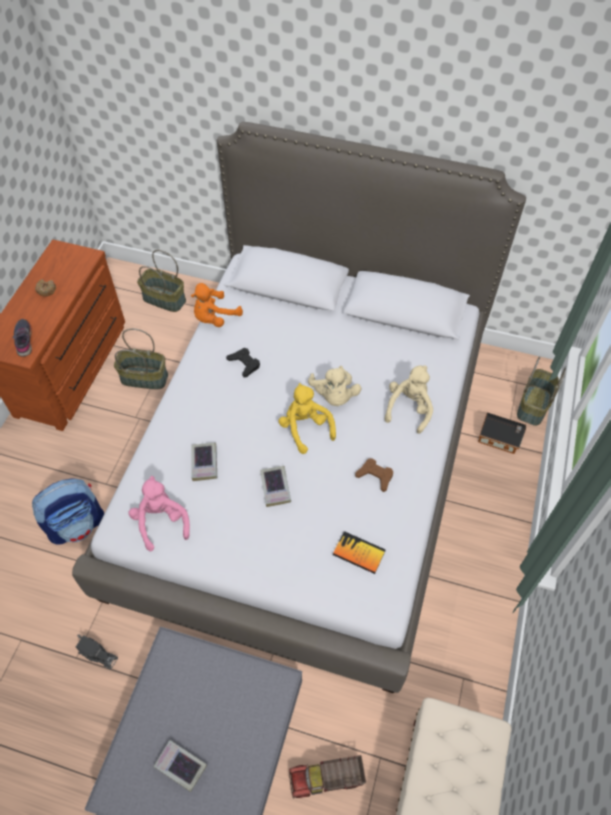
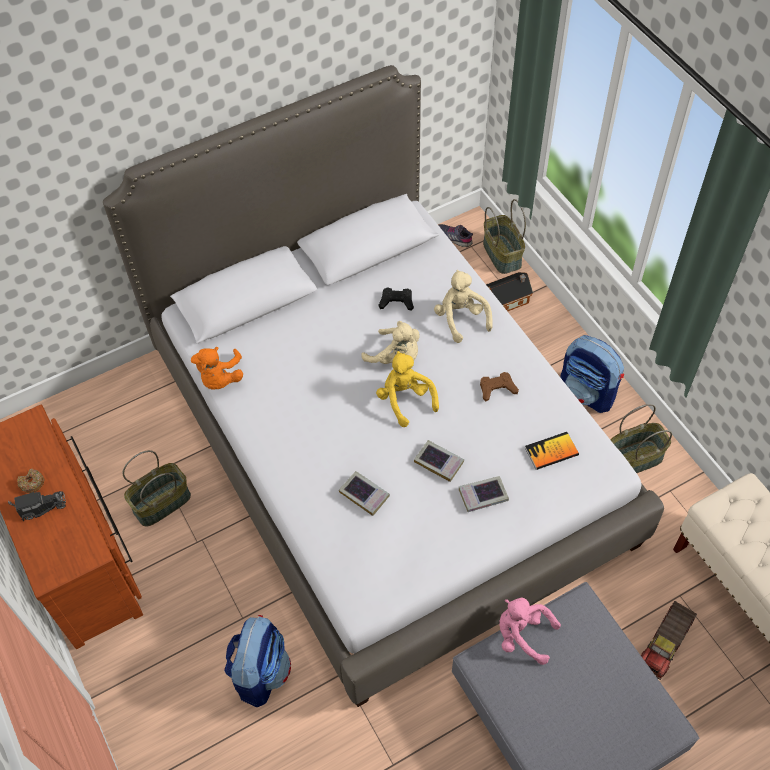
camera: 45 degrees left, 0 degrees up
grey shoe [12,319,32,357] -> grey shoe moved to [438,224,473,247]
toy truck [76,634,118,670] -> toy truck moved to [8,491,66,521]
pink plush toy [128,476,190,551] -> pink plush toy moved to [500,598,561,665]
basket [137,250,186,312] -> basket moved to [610,404,672,473]
book [153,740,207,792] -> book moved to [459,476,509,512]
black game controller [226,348,260,377] -> black game controller moved to [379,287,414,311]
yellow plush toy [278,383,336,454] -> yellow plush toy turned 45 degrees clockwise [376,351,439,427]
none -> backpack [560,335,624,413]

